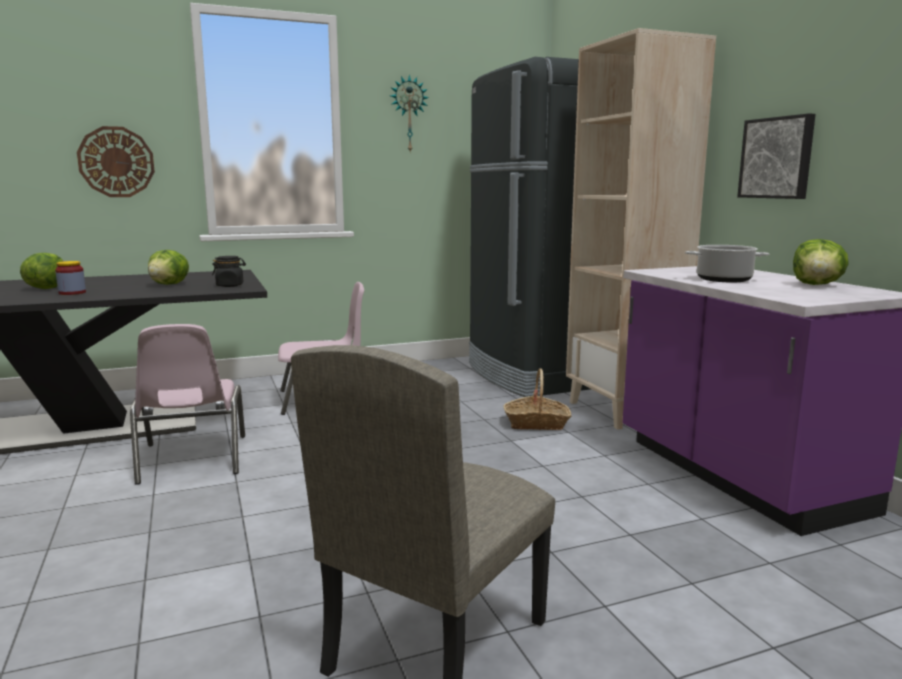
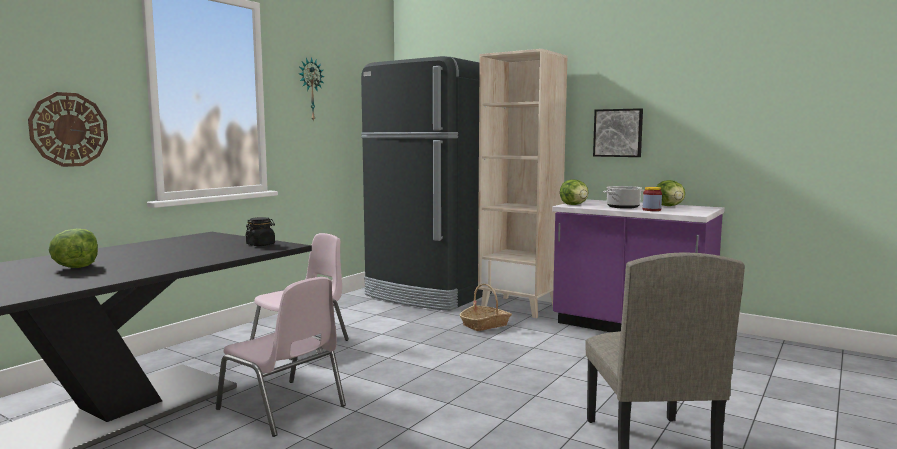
camera: 35 degrees left, 5 degrees down
jar [55,261,86,295] -> jar moved to [643,187,662,211]
lettuce [148,250,189,285] -> lettuce moved to [560,179,589,205]

